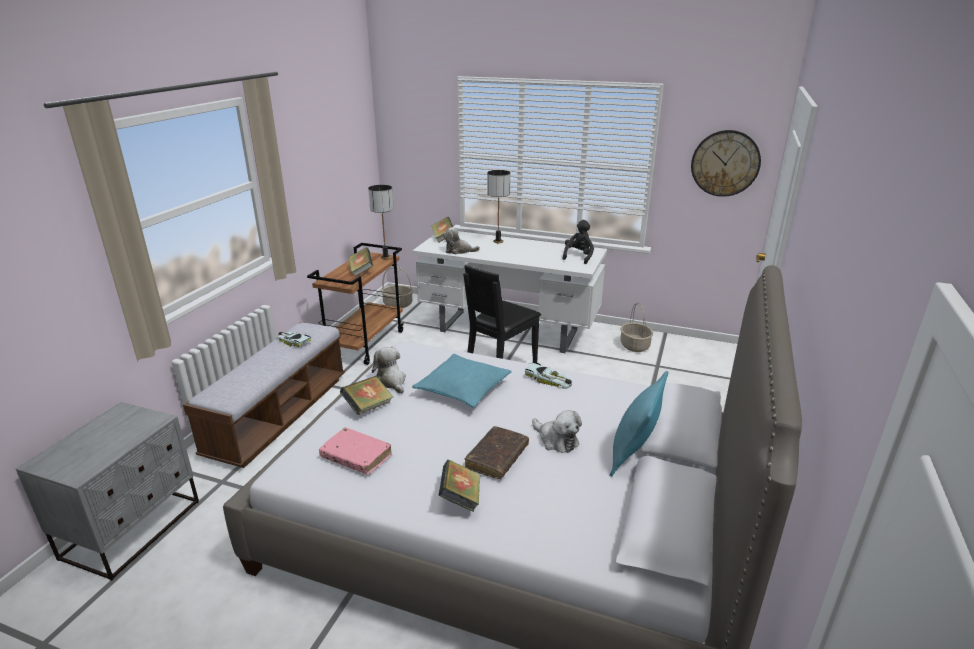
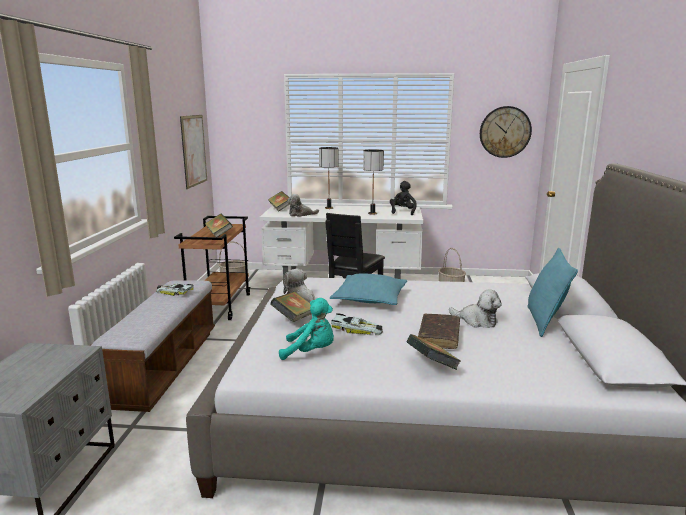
camera: 15 degrees left, 10 degrees down
pink book [319,427,392,475] -> turquoise plush toy [279,298,334,360]
table lamp [368,185,394,259] -> table lamp moved to [363,149,384,215]
toy car [525,362,572,389] -> toy car moved to [331,313,383,335]
none -> picture [180,115,207,189]

